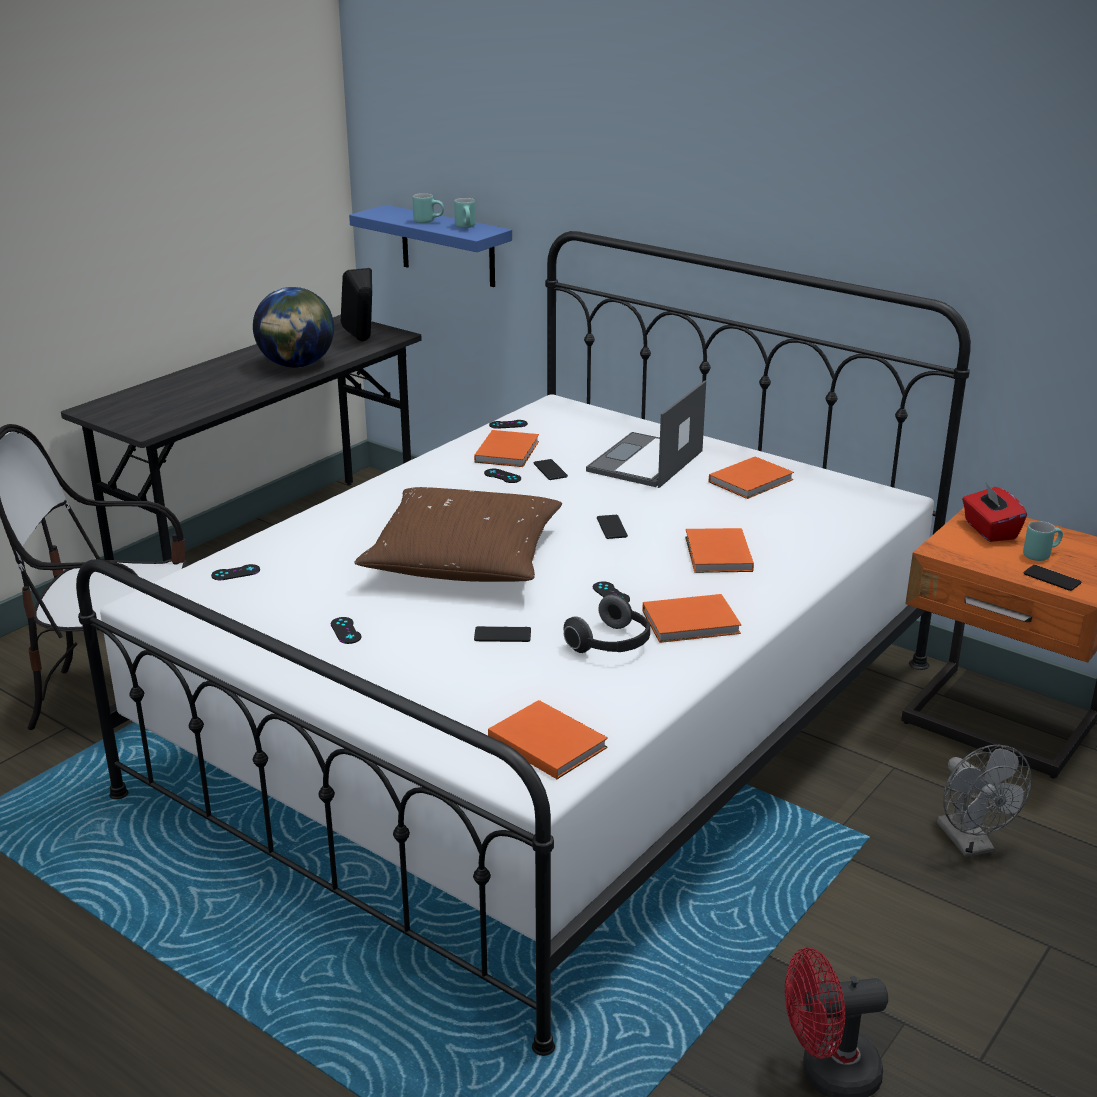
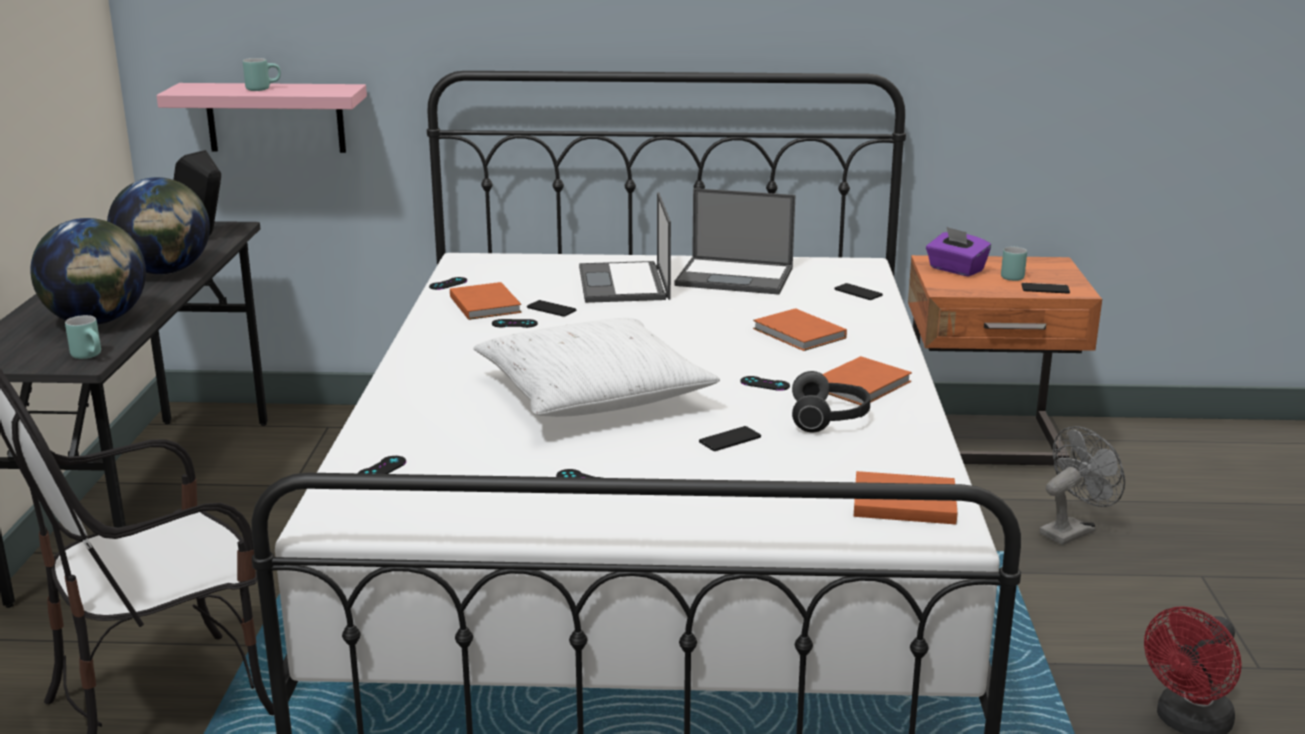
camera: 35 degrees left, 5 degrees down
blue shelf [349,205,512,287] -> pink shelf [157,83,367,153]
brown pillow [354,487,562,582] -> white pillow [473,318,720,417]
turquoise mug [454,198,476,228] -> turquoise mug moved to [65,315,101,359]
phone [597,515,628,539] -> phone moved to [834,283,883,300]
orange book [709,456,794,499] -> laptop [674,188,796,295]
grey fan [937,745,1031,857] -> grey fan turned 75 degrees counterclockwise [1039,426,1125,545]
red tissue box [962,483,1027,542] -> purple tissue box [926,226,991,277]
none -> globe [30,218,146,325]

